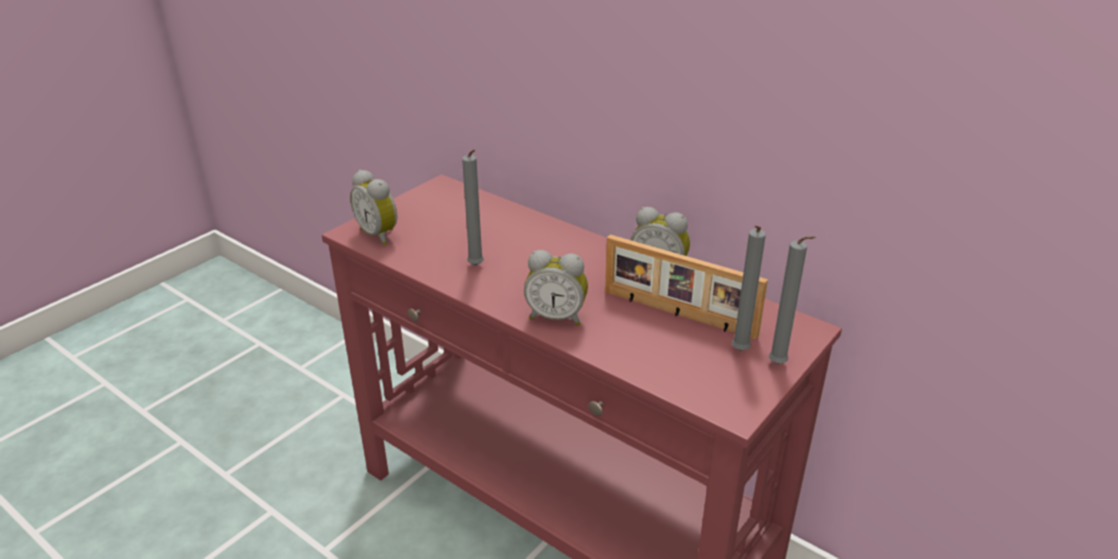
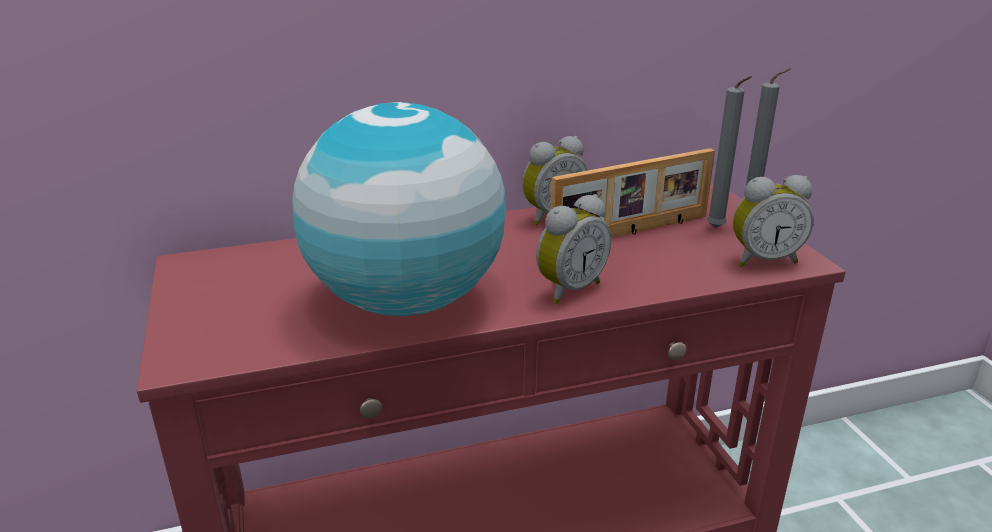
camera: 55 degrees left, 5 degrees down
alarm clock [350,170,397,246] -> alarm clock moved to [733,175,814,267]
grey candle [462,150,484,266] -> globe [292,102,506,316]

